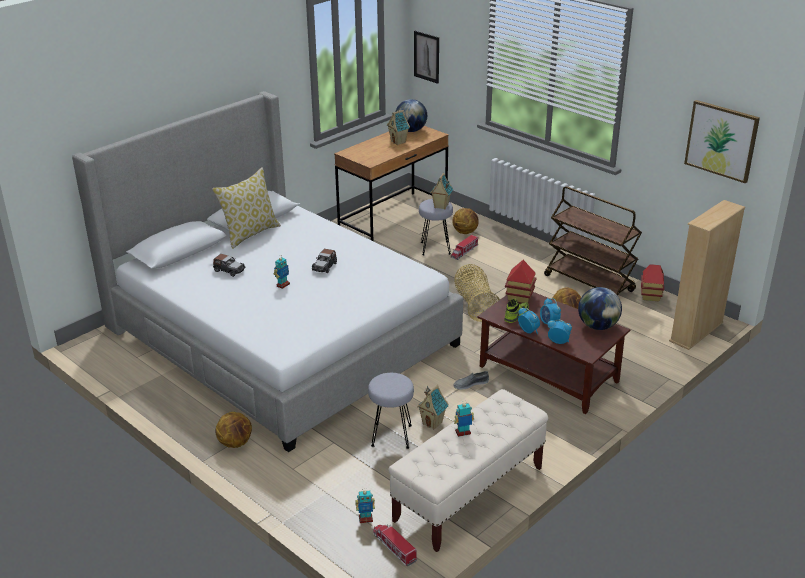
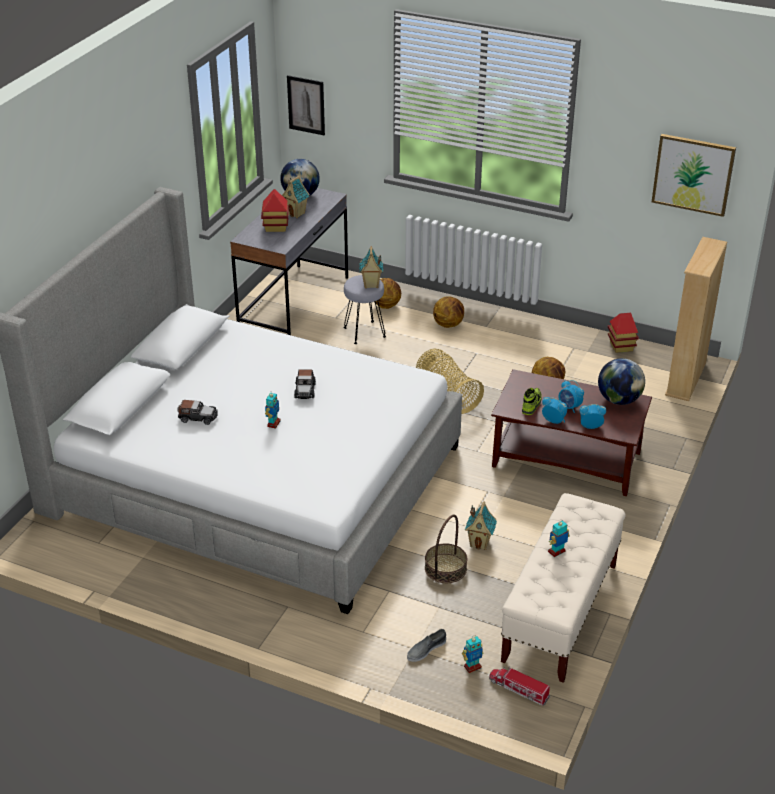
camera: 20 degrees left, 5 degrees up
pillow [212,167,281,249] -> none
basketball [215,412,252,448] -> basketball moved to [433,297,464,328]
brown desk [334,126,449,241] -> grey desk [230,188,348,335]
grey stool [368,373,414,449] -> basket [425,515,467,583]
toy truck [451,235,478,260] -> none
grey shoe [454,371,489,390] -> grey shoe moved to [407,629,446,662]
toy house [505,260,537,303] -> toy house moved to [261,189,289,232]
brown cart [544,186,642,296] -> none

